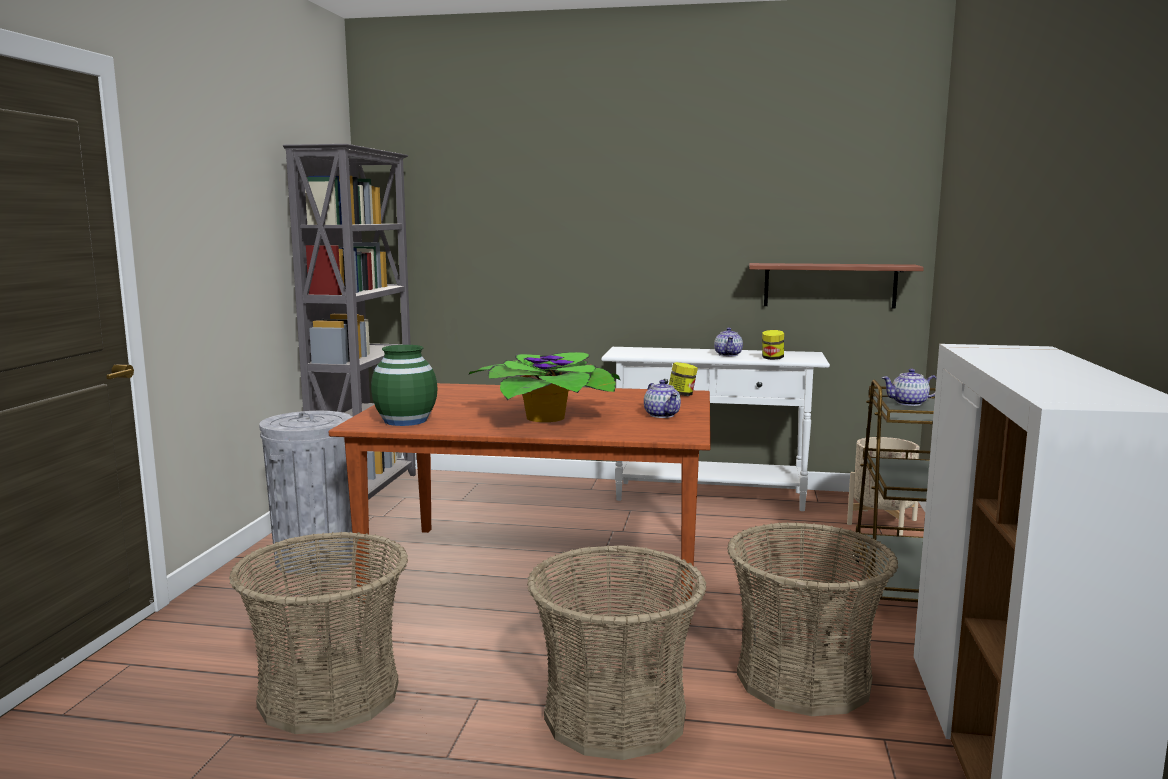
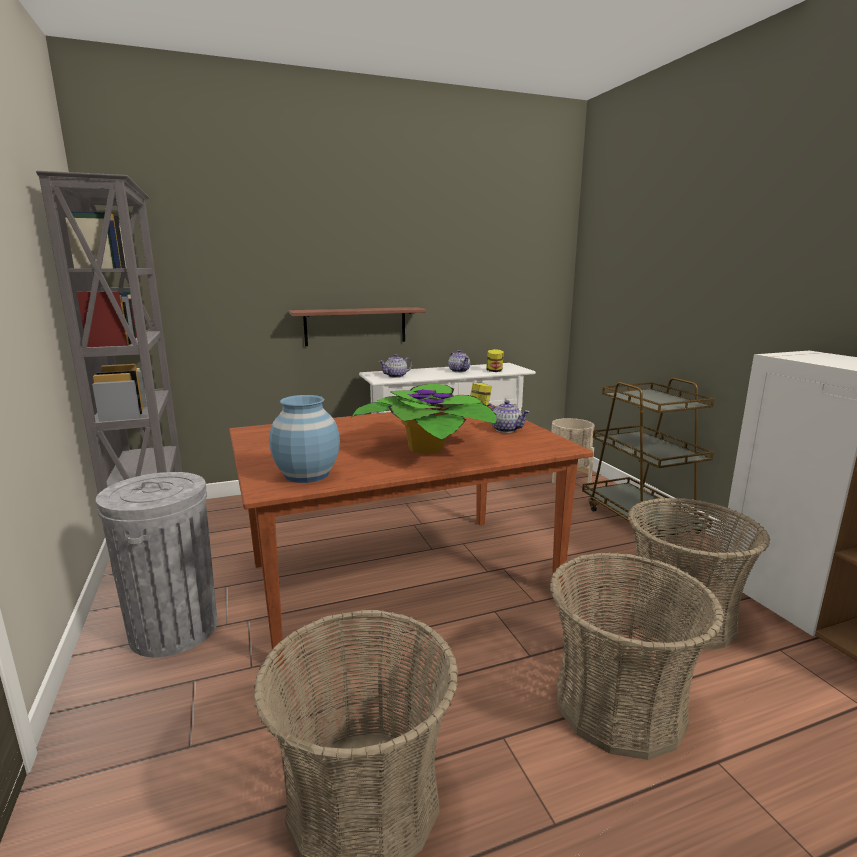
camera: 30 degrees left, 5 degrees up
green vase [371,345,438,426] -> blue vase [269,395,340,483]
shelf [749,263,924,309] -> shelf moved to [289,307,426,346]
teapot [882,369,937,406] -> teapot moved to [379,354,412,378]

